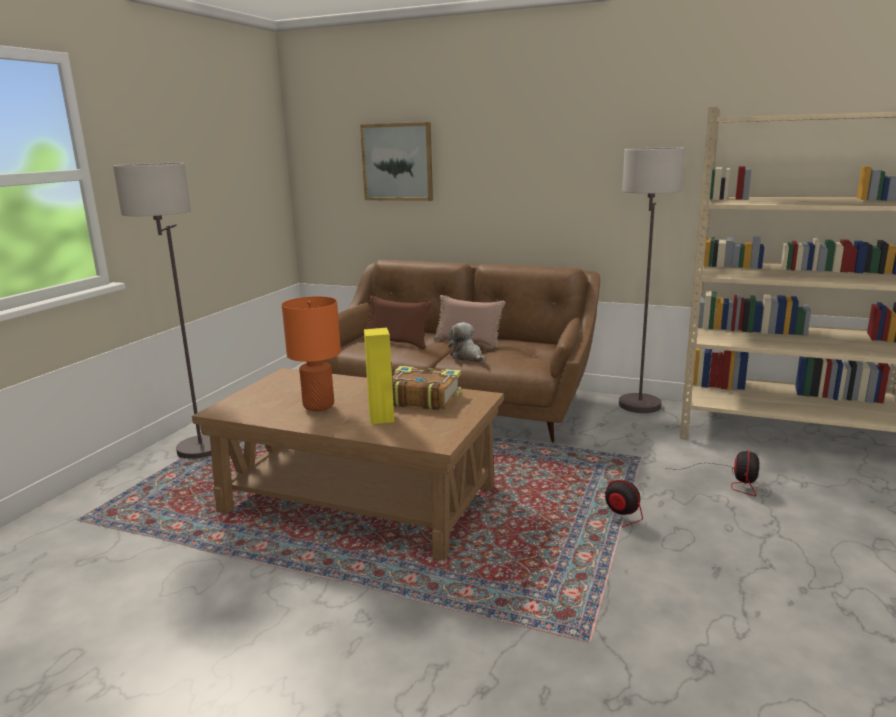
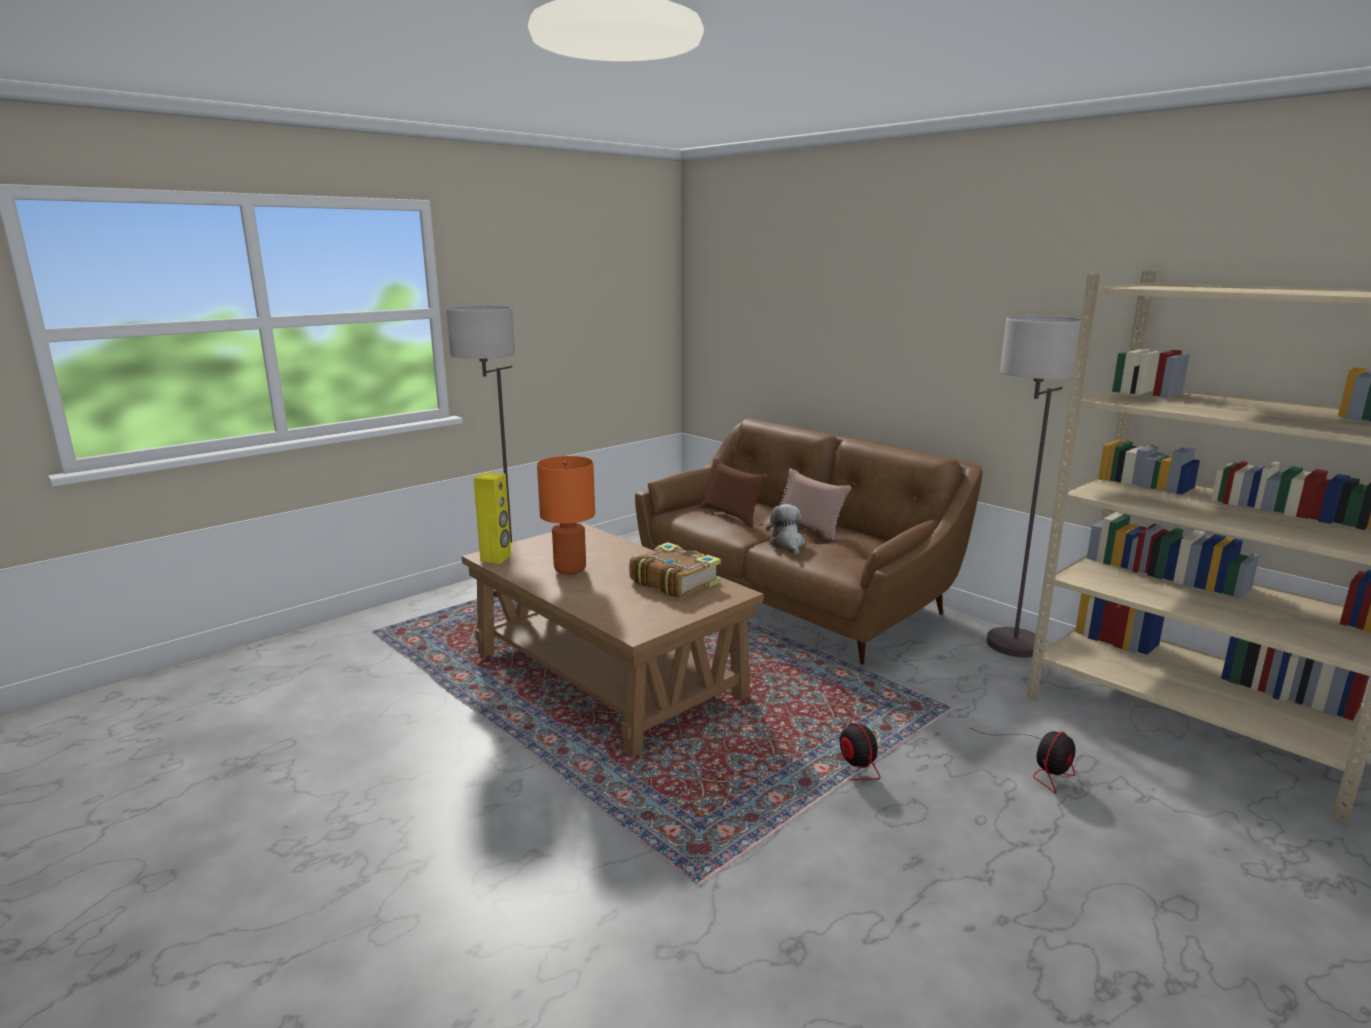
camera: 25 degrees right, 0 degrees up
picture [360,122,433,201] -> none
yellow speaker [364,328,394,424] -> yellow speaker moved to [473,472,511,564]

